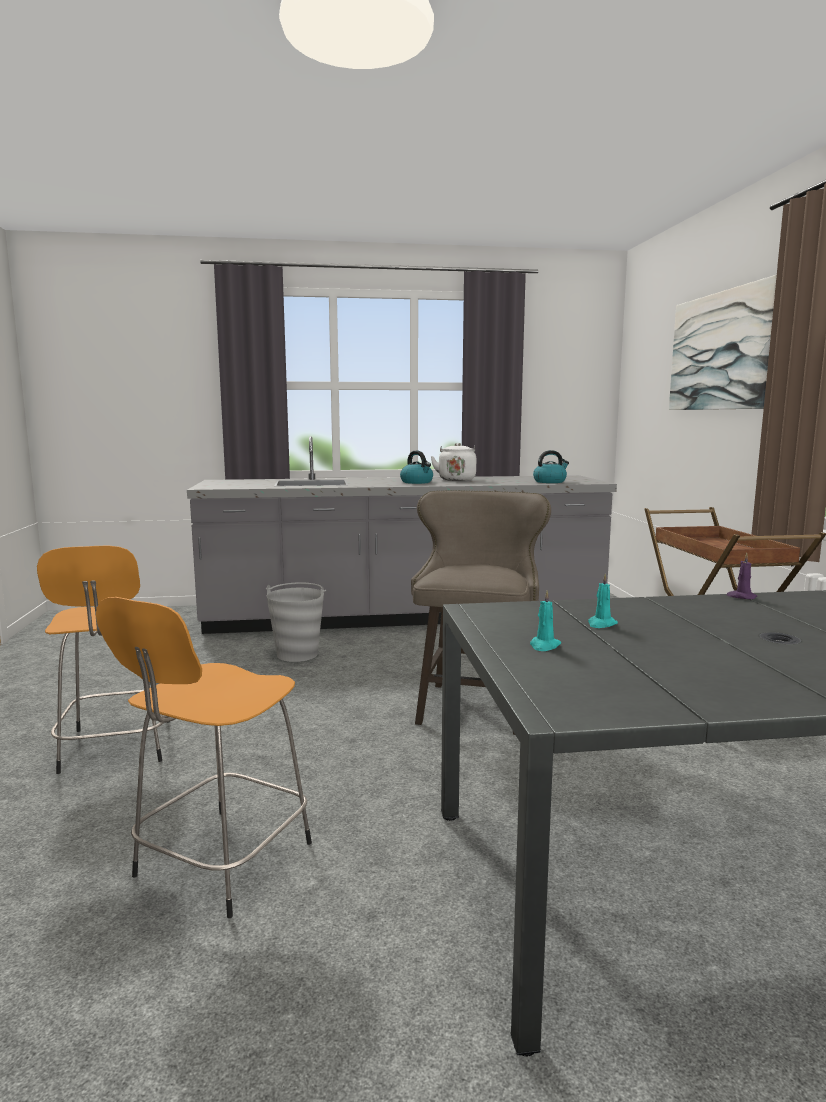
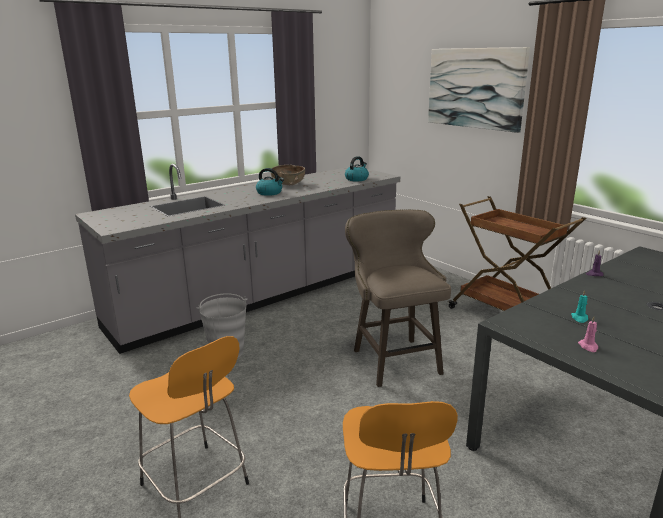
camera: 30 degrees left, 10 degrees up
white kettle [431,443,476,481] -> brown bowl [271,165,305,185]
turquoise candle [530,590,561,651] -> pink candle [578,316,598,352]

